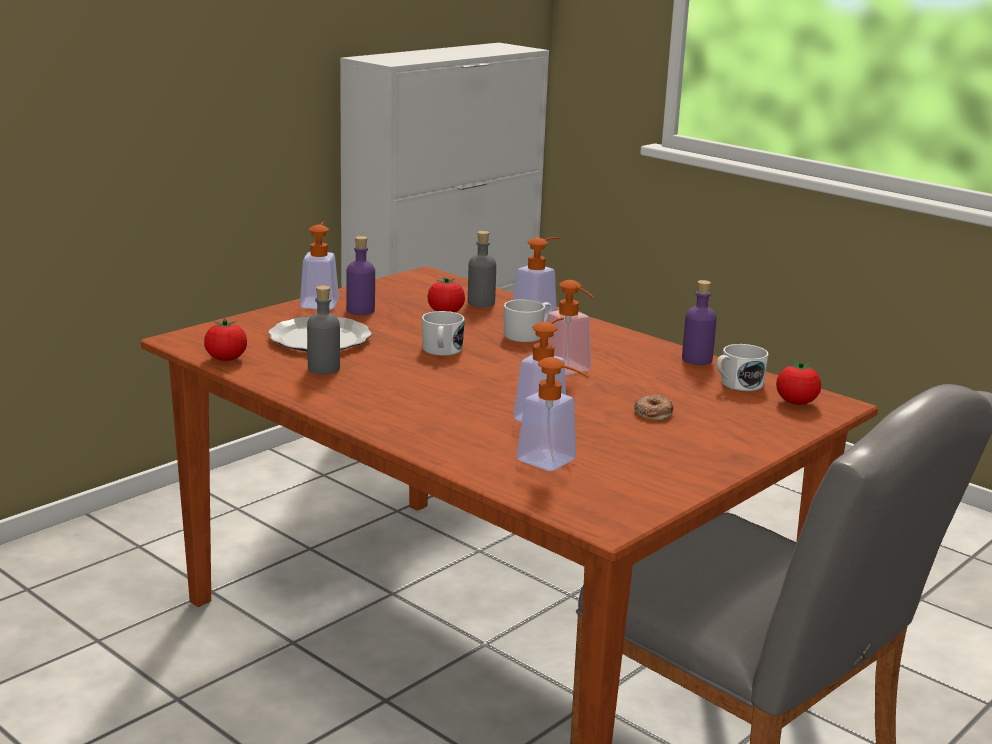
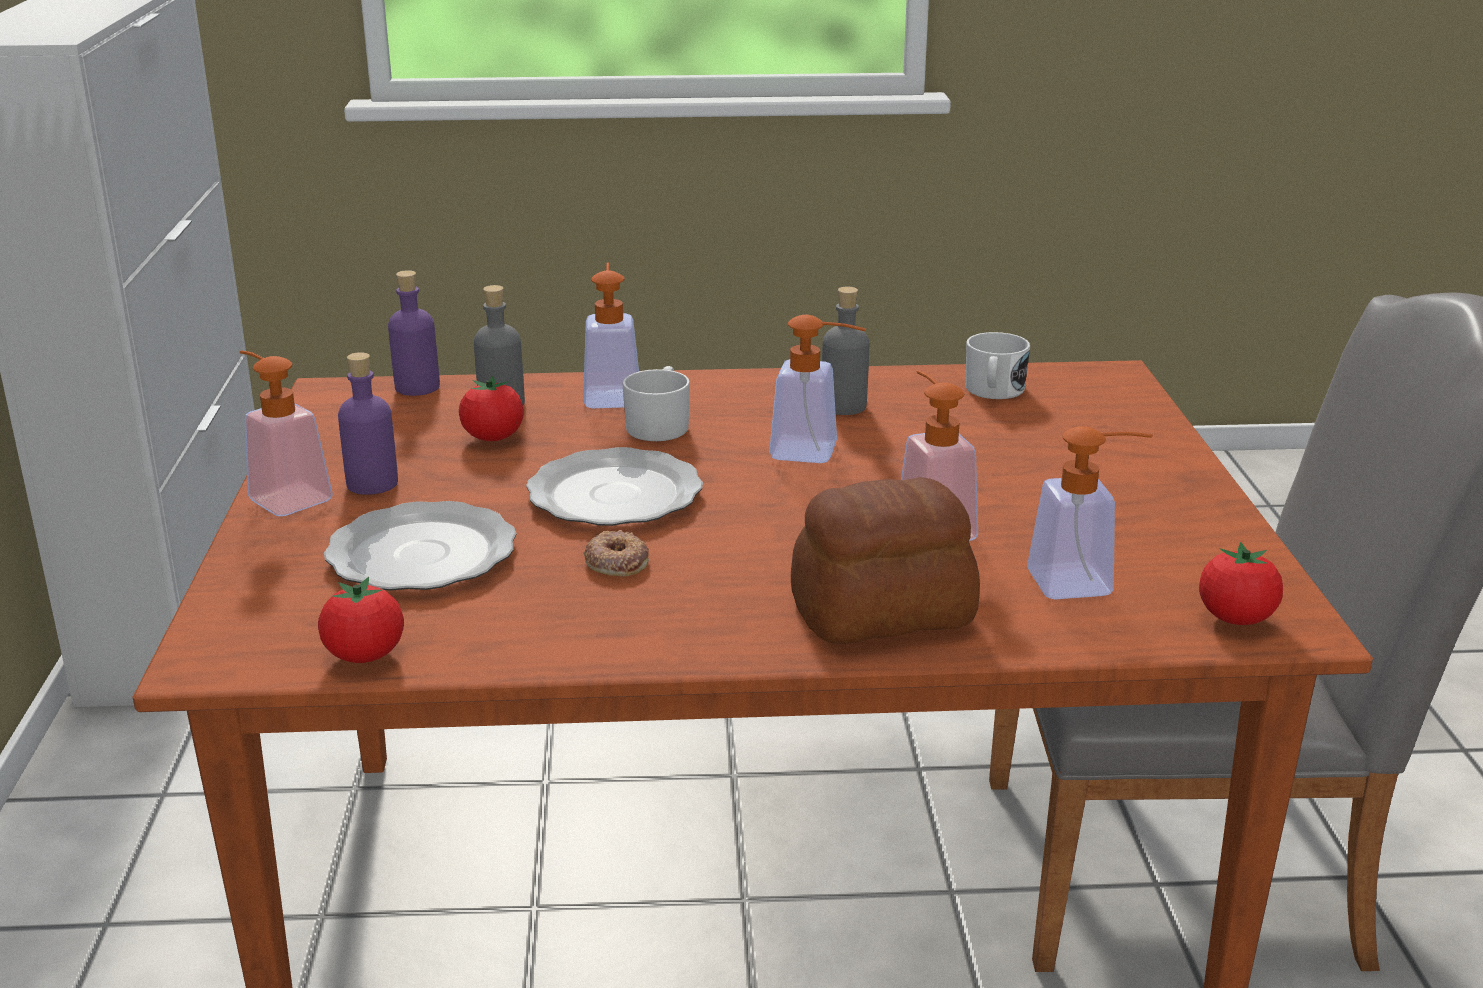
camera: 45 degrees left, 5 degrees up
grey bottle [307,285,340,374] -> grey bottle moved to [822,287,869,415]
white mug [422,311,465,356] -> plate [526,447,703,526]
donut [634,395,673,420] -> donut moved to [584,530,649,577]
purple bottle [682,280,717,365] -> purple bottle moved to [388,270,440,396]
tomato [776,360,821,405] -> tomato moved to [1199,542,1283,625]
none -> bread [791,477,980,644]

